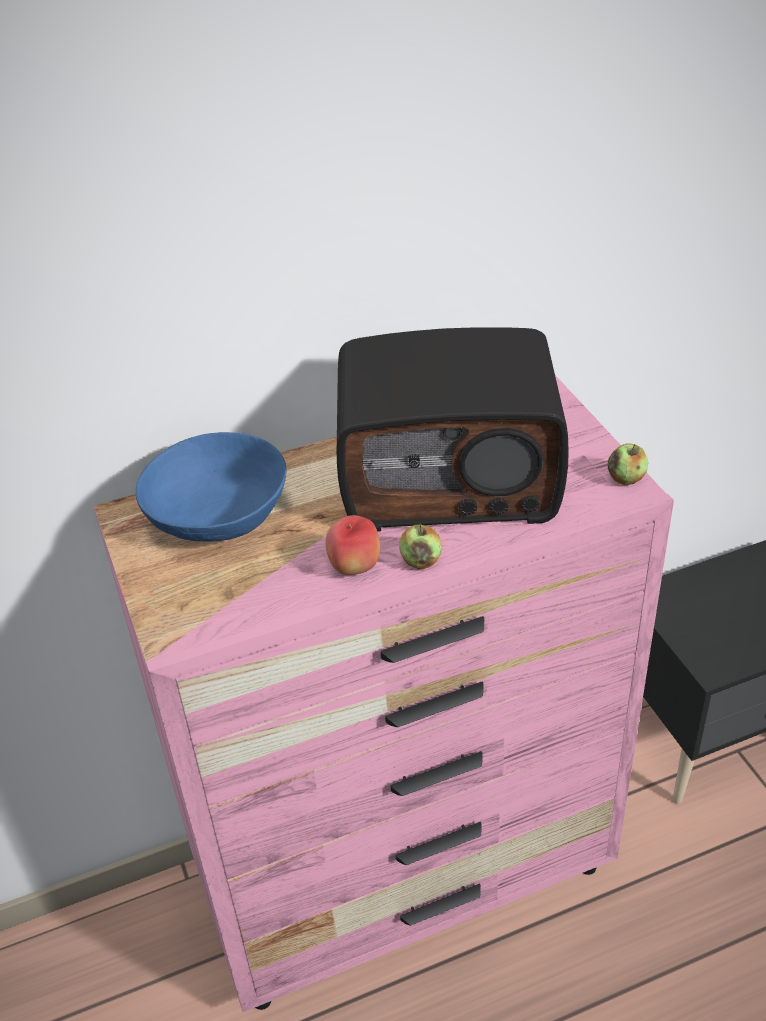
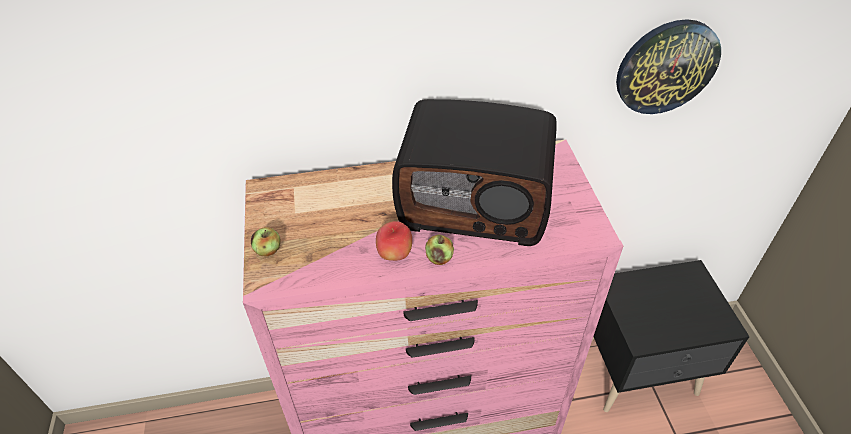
camera: 10 degrees right, 5 degrees up
blue bowl [136,432,286,542] -> none
apple [607,443,648,485] -> apple moved to [251,227,280,256]
none -> wall clock [616,19,721,114]

